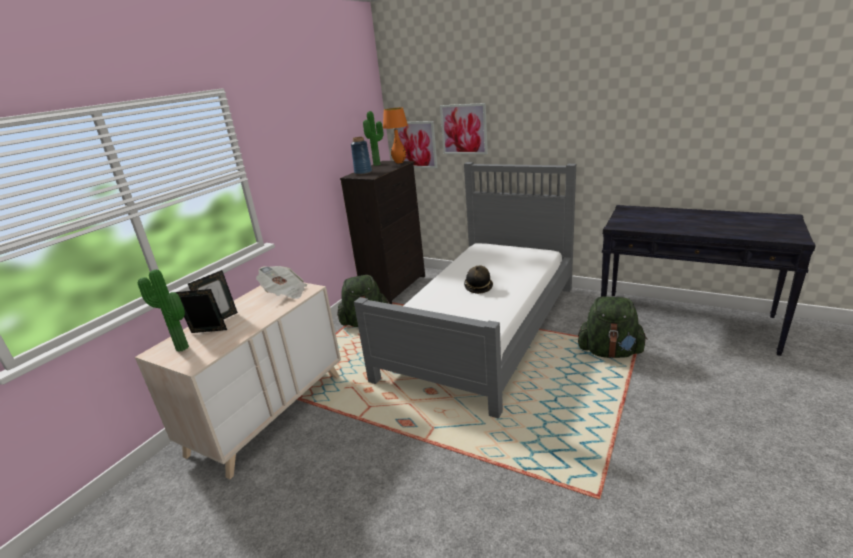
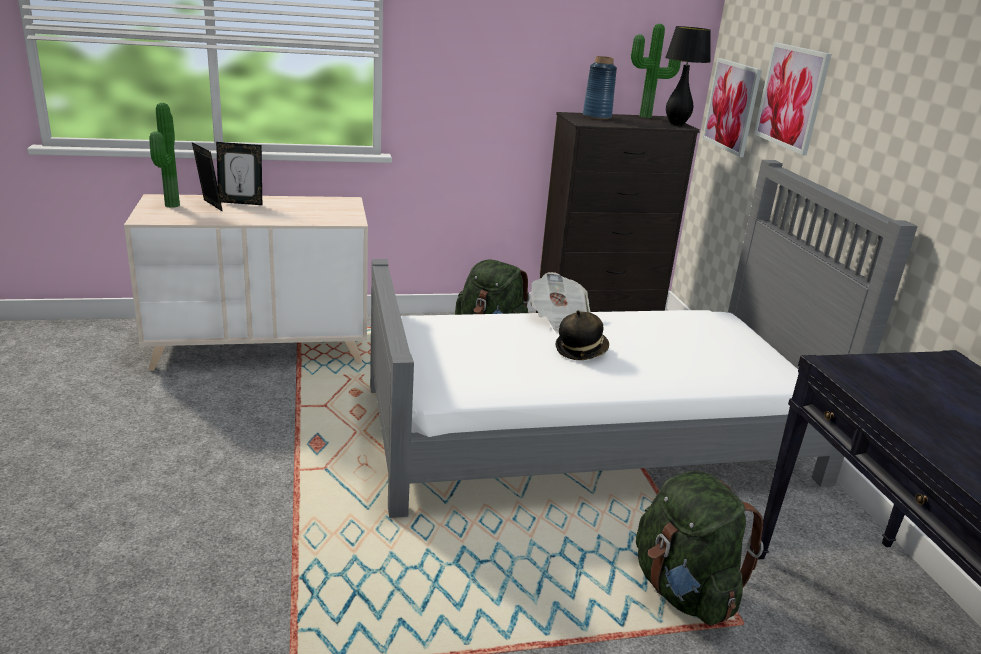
camera: 45 degrees right, 0 degrees up
newspaper [256,266,307,299] -> newspaper moved to [530,272,590,333]
orange table lamp [383,108,408,163] -> black table lamp [665,26,711,126]

